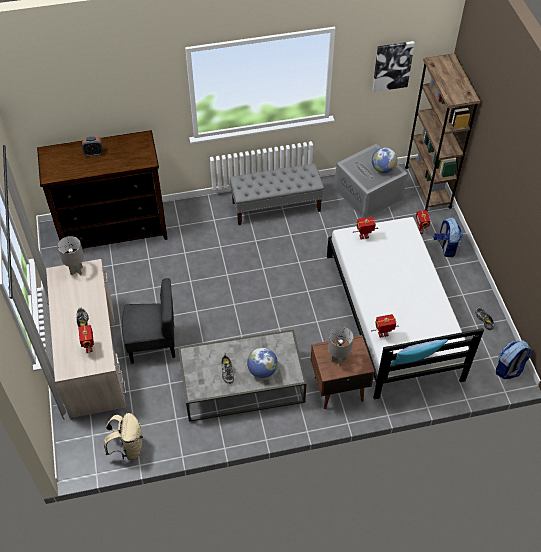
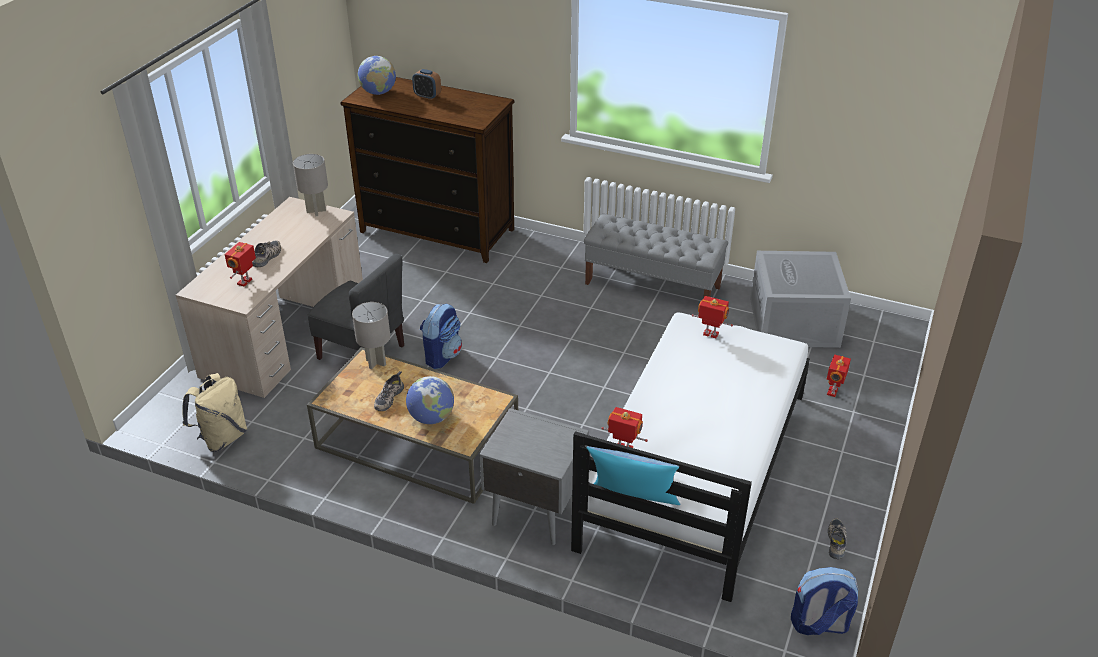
camera: 35 degrees right, 15 degrees down
grey coffee table [178,330,307,422] -> brown coffee table [307,347,518,504]
brown nightstand [311,335,375,409] -> grey nightstand [479,408,589,545]
grey table lamp [328,326,354,366] -> grey table lamp moved to [352,302,390,369]
picture [372,41,415,92] -> none
globe [372,147,397,173] -> globe moved to [358,56,396,95]
brown bookcase [405,53,480,212] -> none
backpack [434,217,463,257] -> backpack moved to [420,303,462,369]

